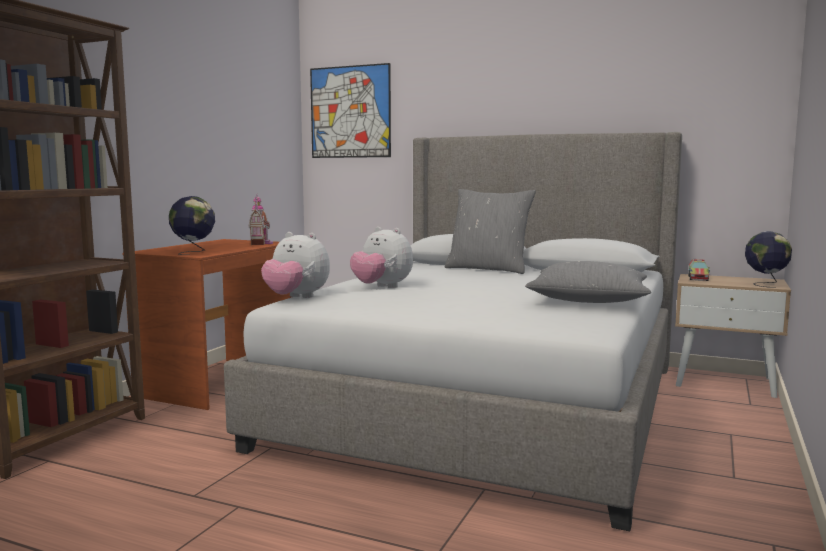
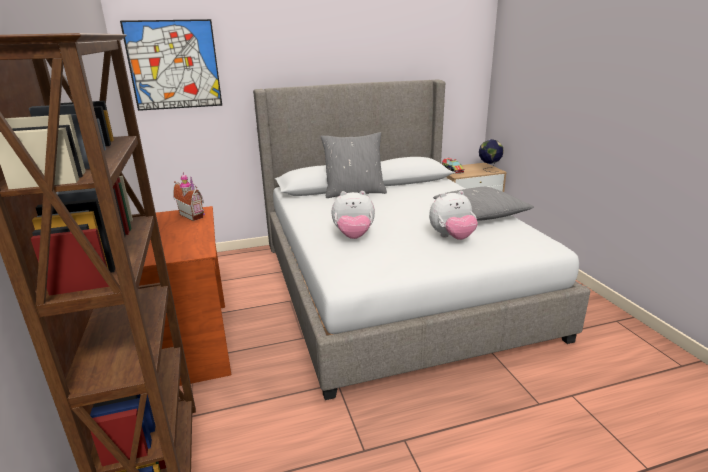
camera: 40 degrees left, 15 degrees up
globe [169,196,215,255] -> none
plush toy [261,232,330,298] -> plush toy moved to [429,191,478,240]

